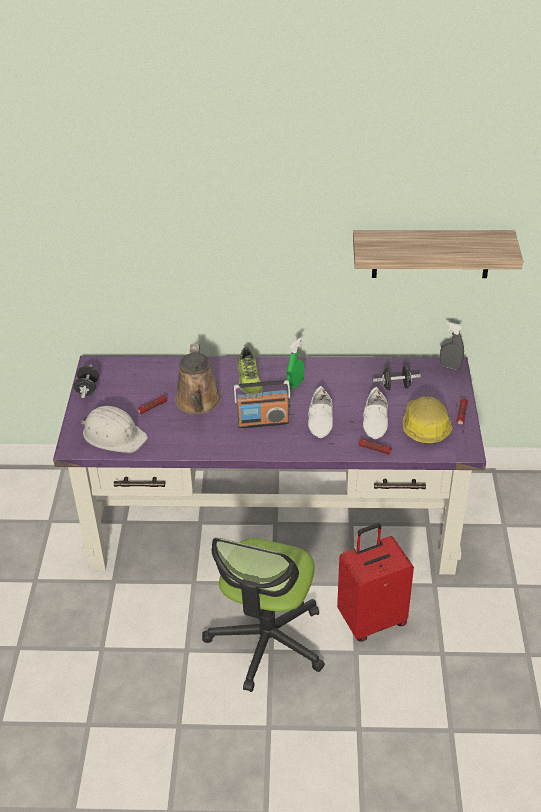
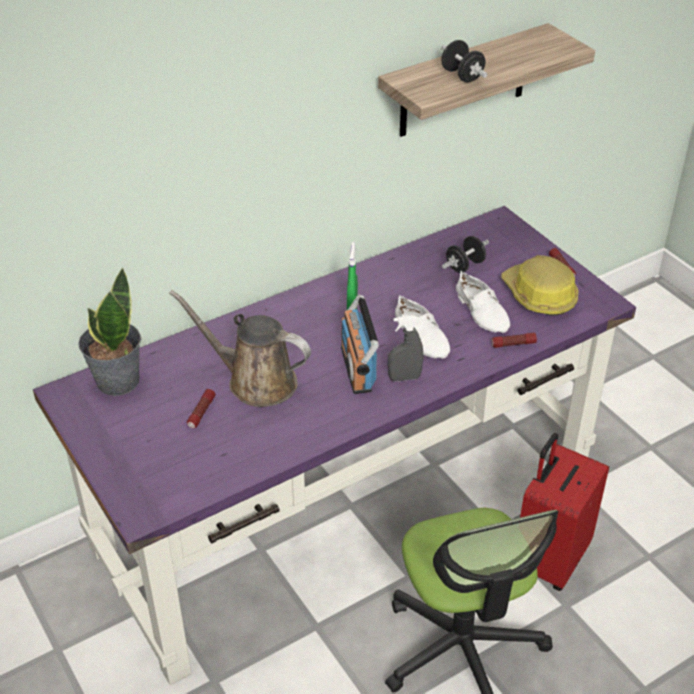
camera: 35 degrees left, 0 degrees up
black dumbbell [74,364,99,398] -> black dumbbell moved to [441,40,487,83]
white hard hat [81,406,148,453] -> none
brown watering can [175,344,221,414] -> brown watering can turned 150 degrees clockwise [169,290,311,407]
radio [234,380,291,429] -> radio turned 120 degrees clockwise [341,295,379,394]
shoe [238,347,263,394] -> none
grey spray bottle [440,322,464,370] -> grey spray bottle moved to [388,315,423,382]
none -> potted plant [78,267,141,396]

